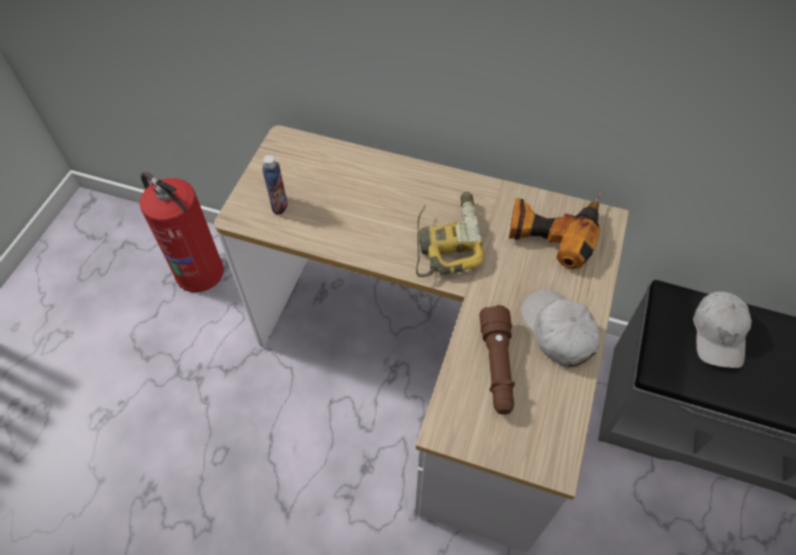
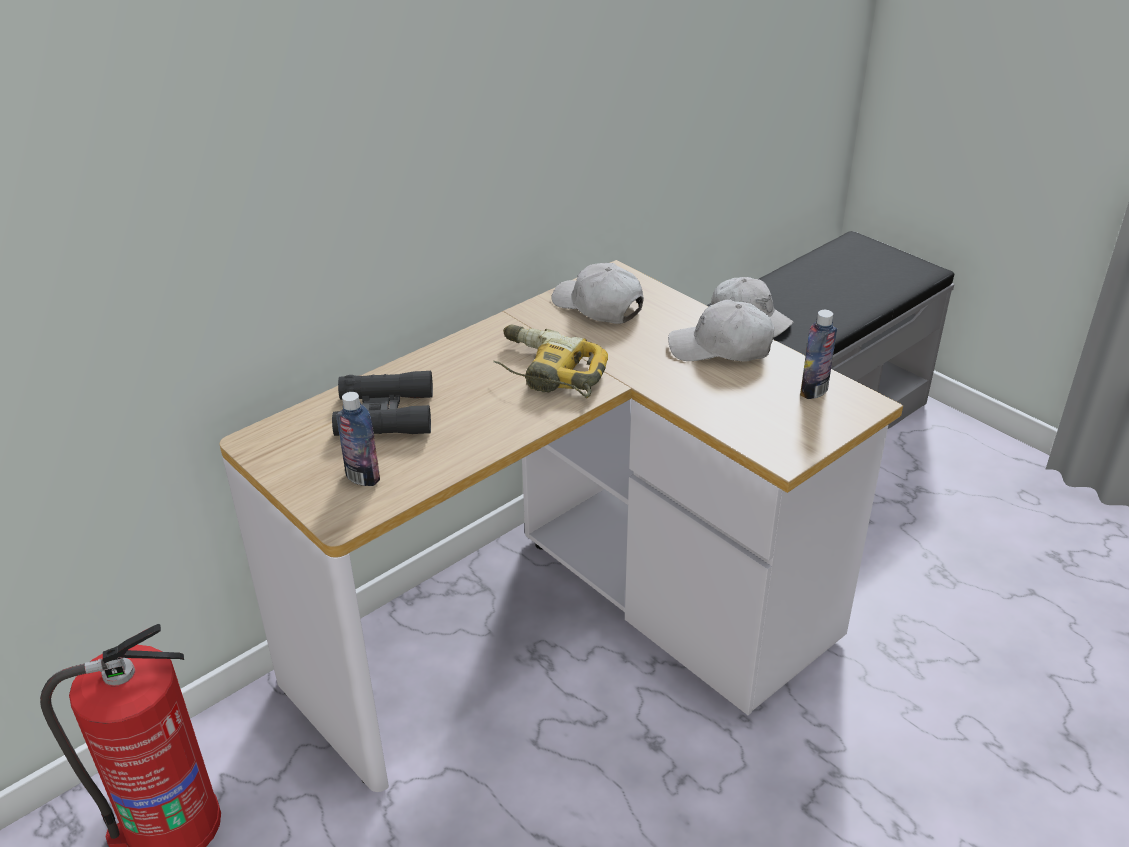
camera: 60 degrees left, 20 degrees down
brown flashlight [479,305,515,415] -> none
power drill [509,191,602,269] -> white cap [551,263,644,324]
none -> black binoculars [332,370,433,436]
none -> bottle [800,310,837,399]

